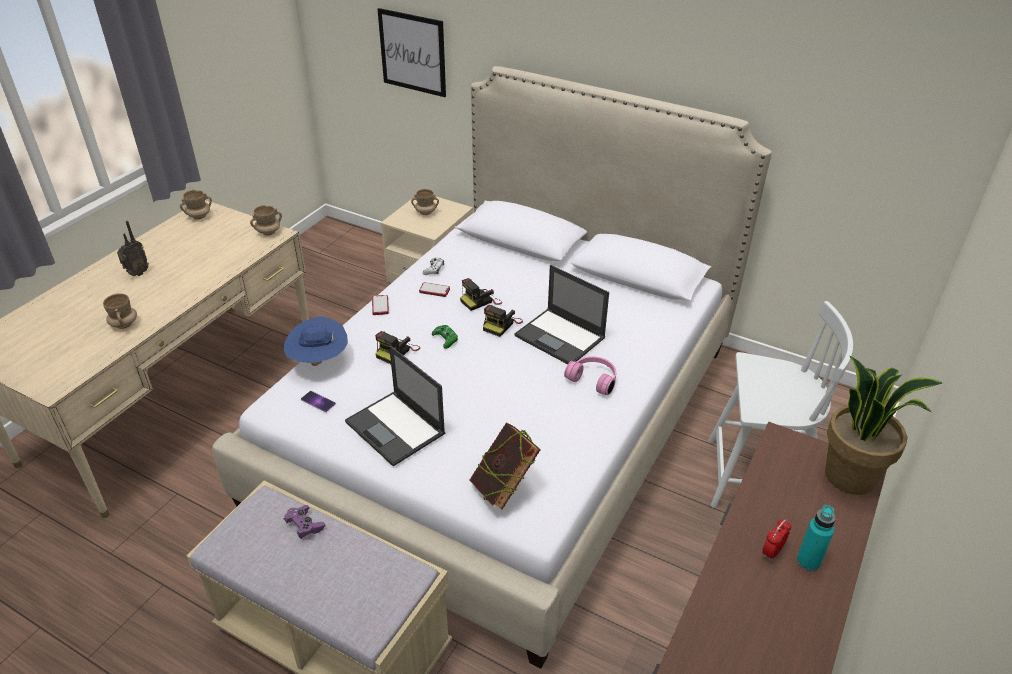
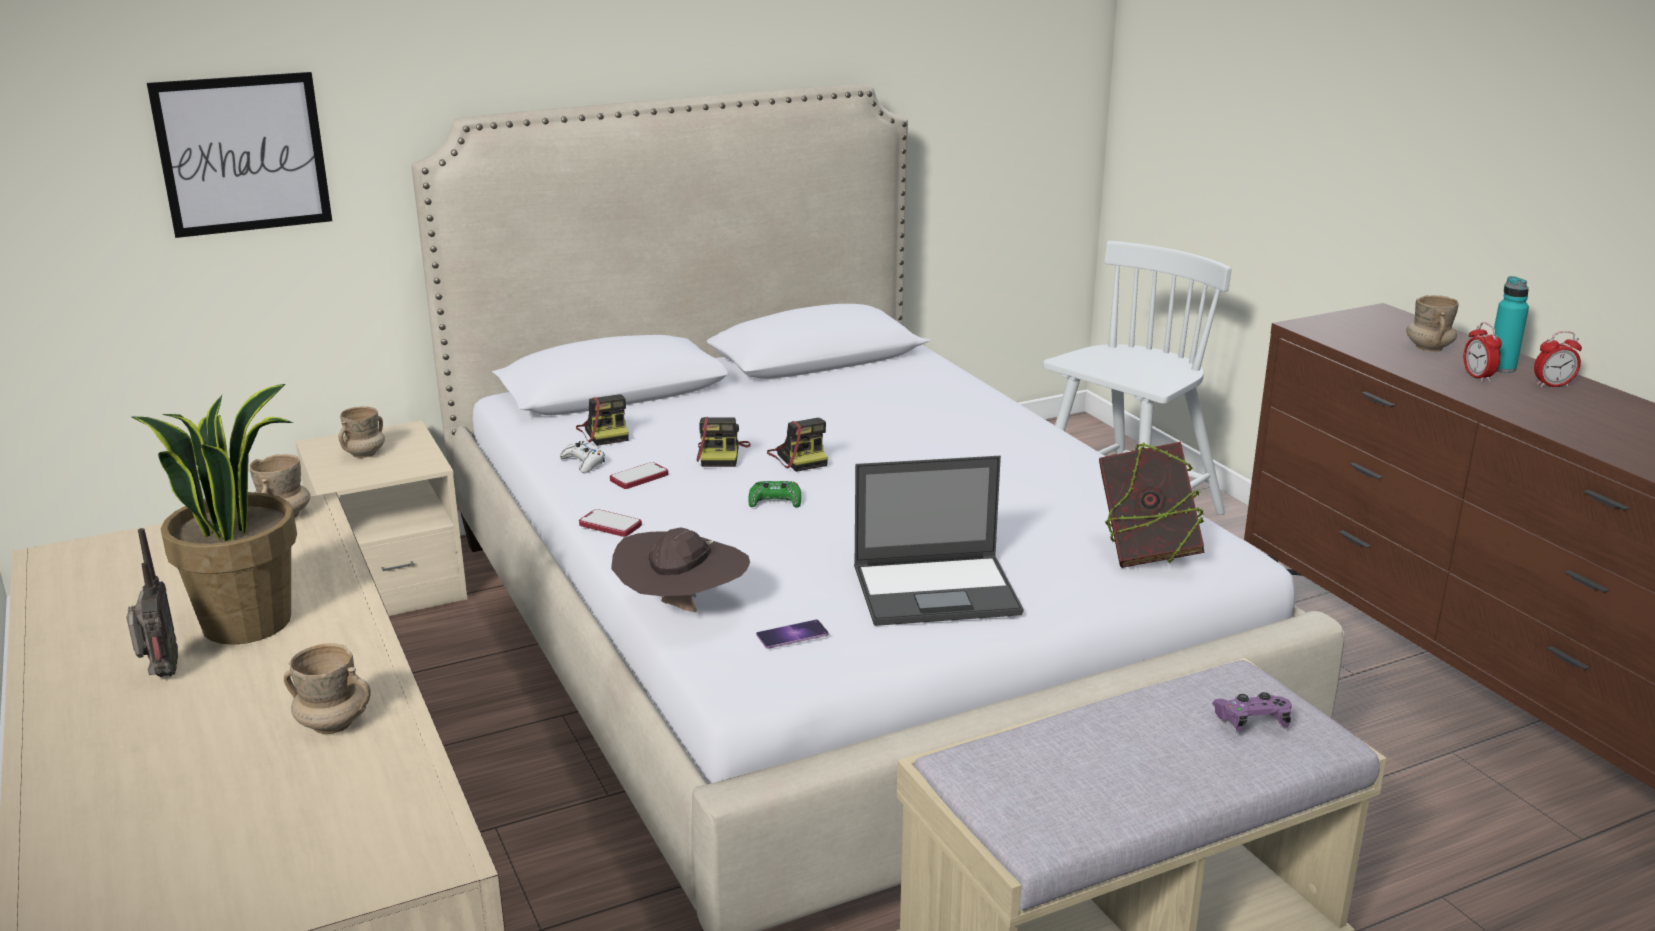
camera: 55 degrees left, 15 degrees down
beige mug [180,190,212,219] -> beige mug moved to [1406,295,1459,352]
purple game controller [283,505,325,539] -> purple game controller moved to [1212,692,1292,732]
blue hat [284,316,348,366] -> brown hat [611,527,750,612]
camera [375,331,420,364] -> camera moved to [576,394,629,446]
laptop [514,265,609,364] -> none
pink headphones [564,356,616,395] -> none
potted plant [825,355,942,495] -> potted plant moved to [131,384,297,645]
none -> alarm clock [1534,331,1582,388]

